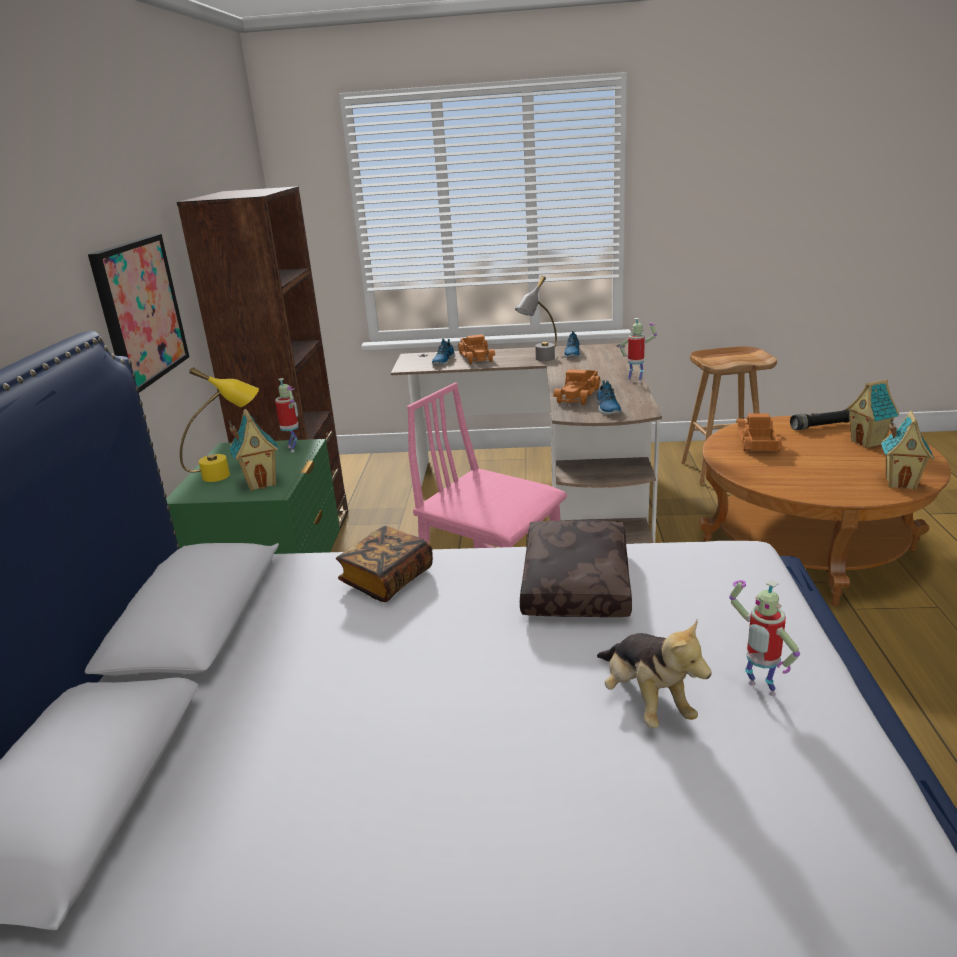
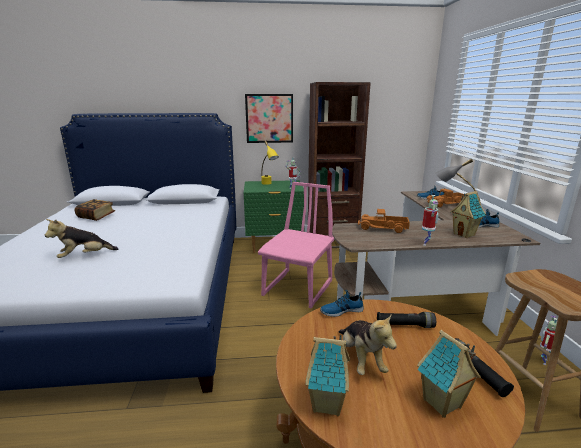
camera: 80 degrees right, 5 degrees down
toy house [228,409,280,491] -> toy house moved to [450,191,486,238]
book [336,526,433,602] -> book moved to [75,199,115,221]
brown pillow [520,520,632,617] -> none
shoe [596,380,622,415] -> shoe moved to [320,290,364,317]
toy robot [729,580,800,696] -> toy robot moved to [540,315,558,365]
toy truck [736,413,782,452] -> black flashlight [377,312,436,328]
none -> plush toy [339,315,397,375]

